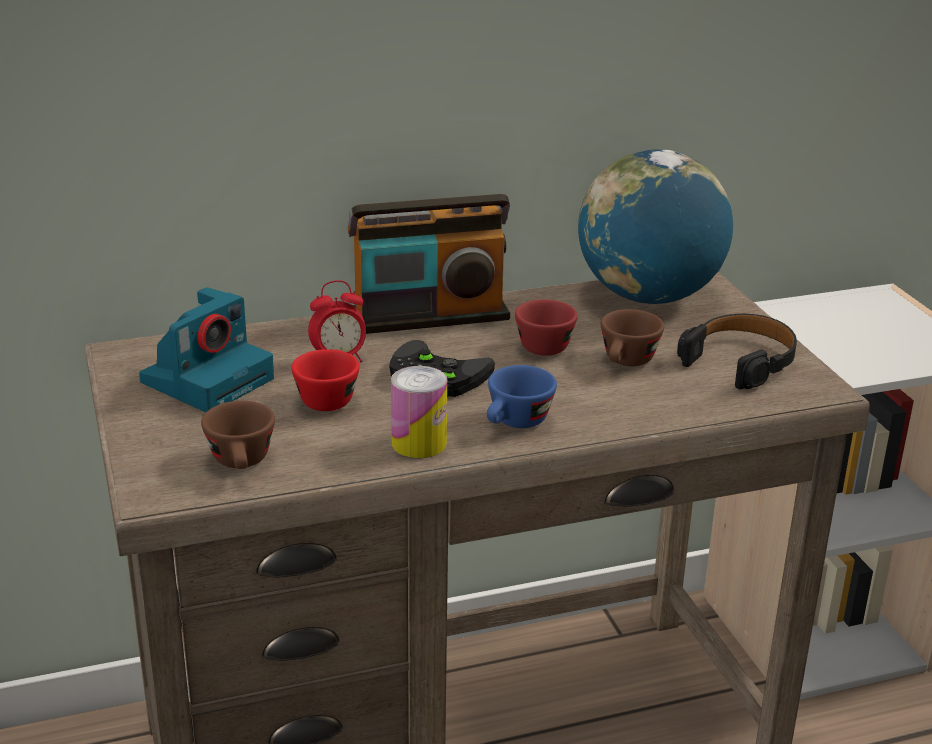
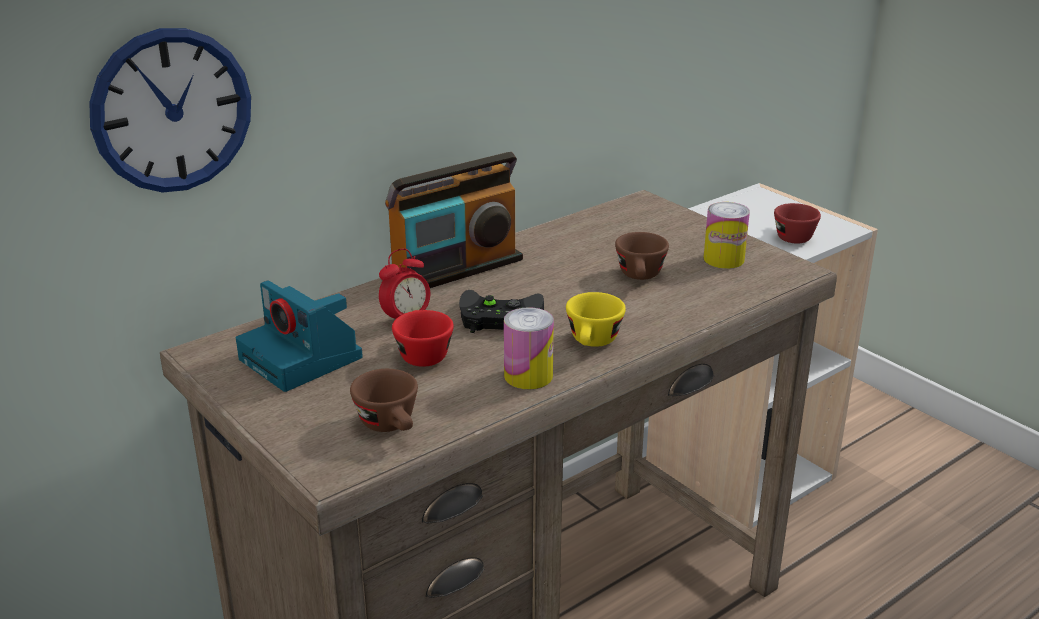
camera: 20 degrees left, 0 degrees up
camera [139,287,274,412] -> camera turned 120 degrees clockwise [236,280,363,392]
blue cup [487,365,557,428] -> yellow cup [566,292,626,347]
red cup [515,299,578,356] -> red cup moved to [774,203,821,244]
globe [578,150,733,304] -> none
black headphones [677,314,797,390] -> can [704,202,750,269]
none -> wall clock [89,28,251,193]

